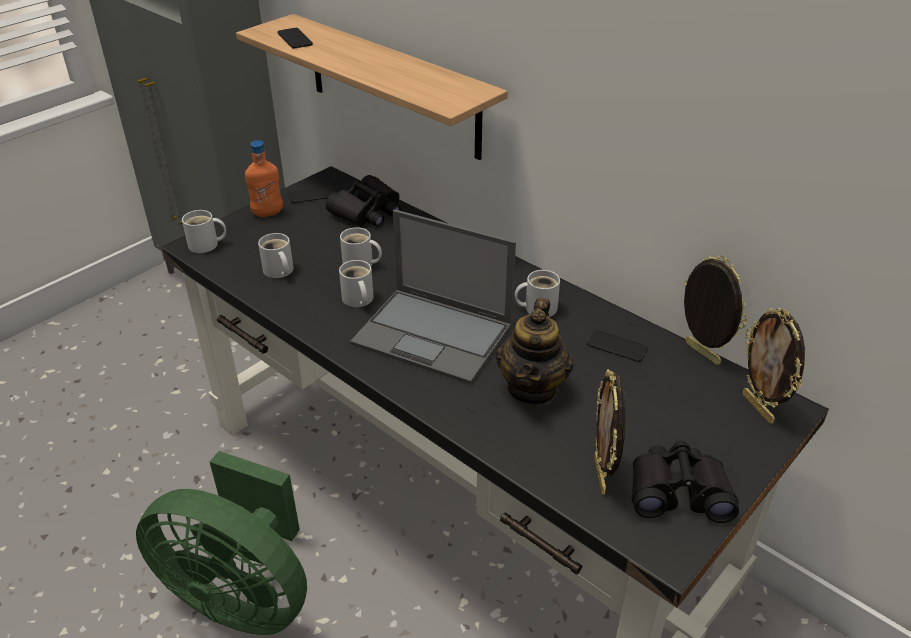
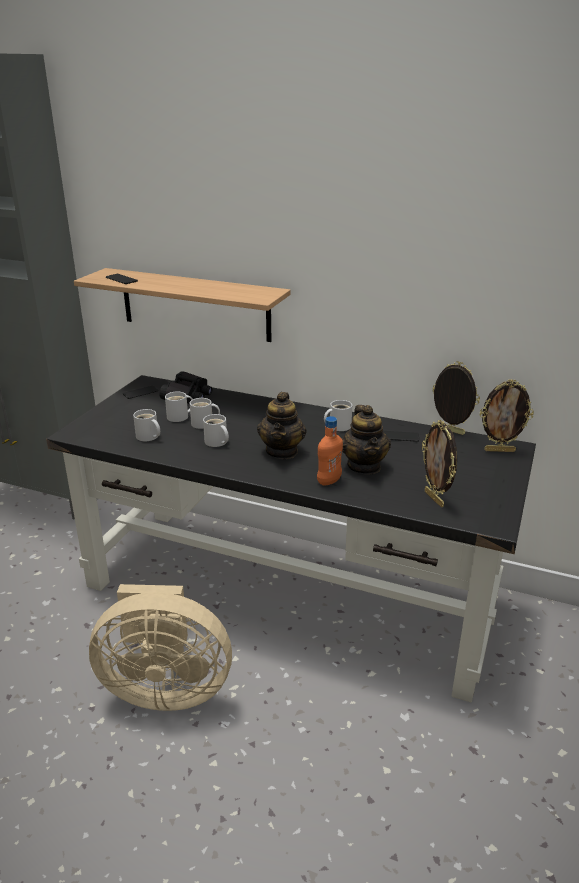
camera: 20 degrees left, 10 degrees down
green fan [136,451,307,635] -> beige fan [89,584,232,711]
white mug [182,210,226,253] -> white mug moved to [165,392,193,422]
orange bottle [245,140,283,217] -> orange bottle moved to [317,416,343,485]
laptop [350,209,516,384] -> teapot [257,392,307,459]
black binoculars [632,441,739,523] -> none
picture frame [743,308,805,424] -> picture frame turned 45 degrees counterclockwise [480,379,534,452]

